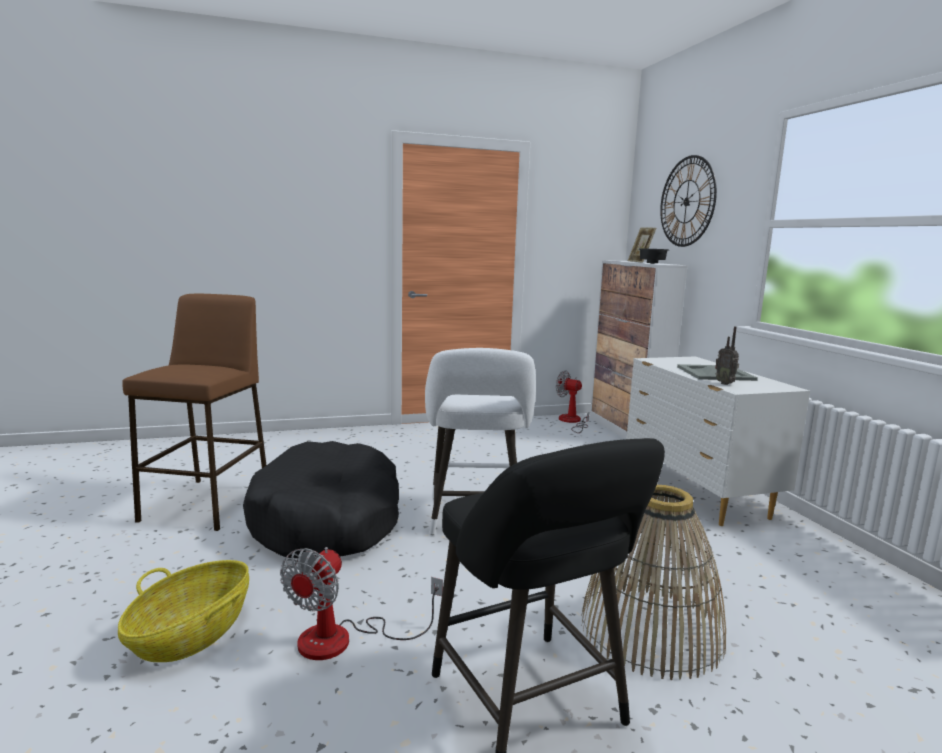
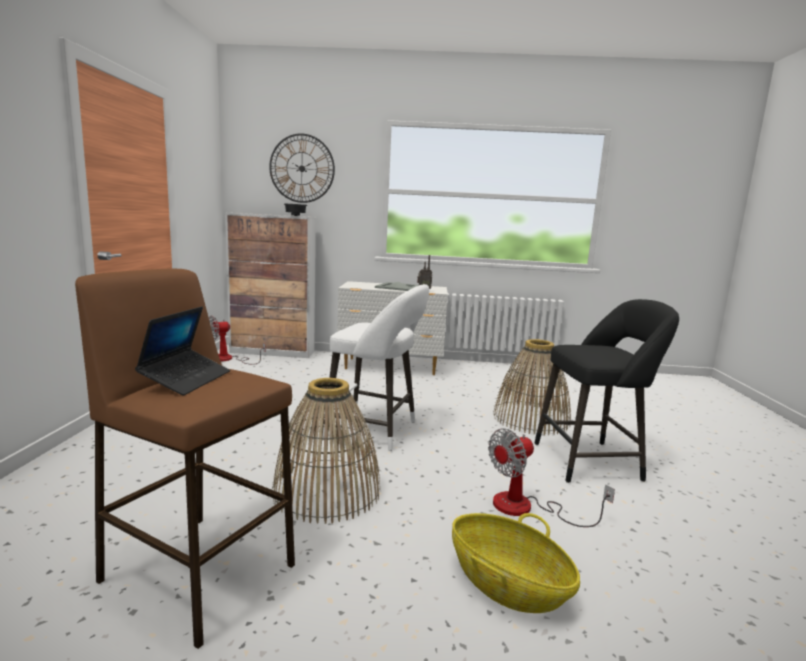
camera: 70 degrees left, 0 degrees up
black dog bed [243,441,399,558] -> basket [272,378,380,524]
fan [280,547,443,660] -> fan turned 105 degrees clockwise [488,428,615,527]
picture frame [628,228,656,263] -> none
none -> laptop [135,306,230,395]

